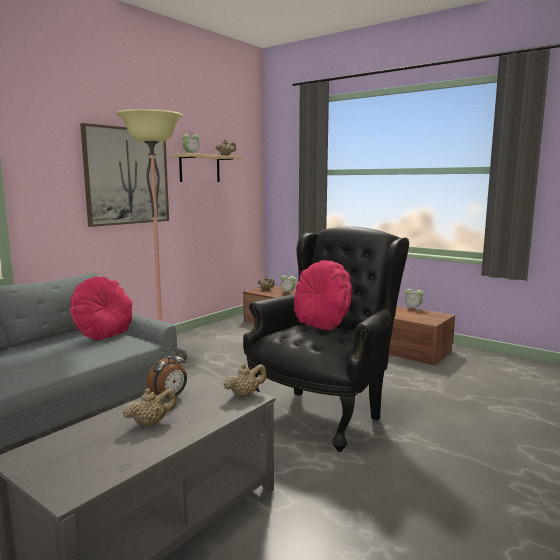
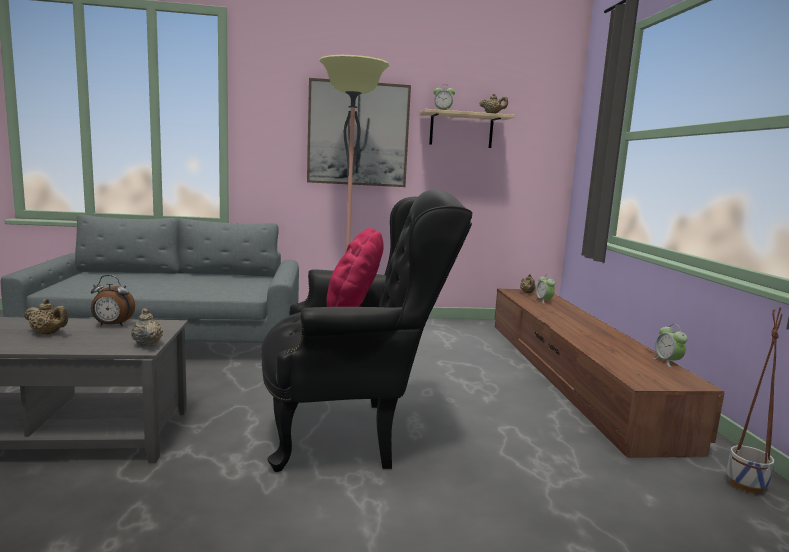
camera: 45 degrees right, 0 degrees up
pink pillow [70,277,132,341] -> none
beige teapot [223,363,267,398] -> beige teapot turned 135 degrees counterclockwise [131,308,163,347]
none -> planter [727,307,783,494]

